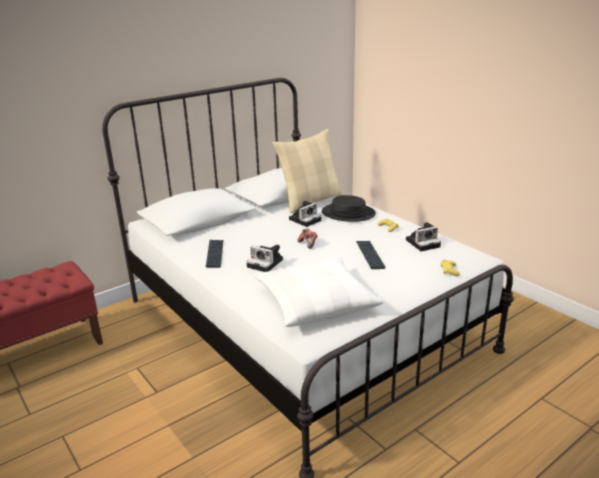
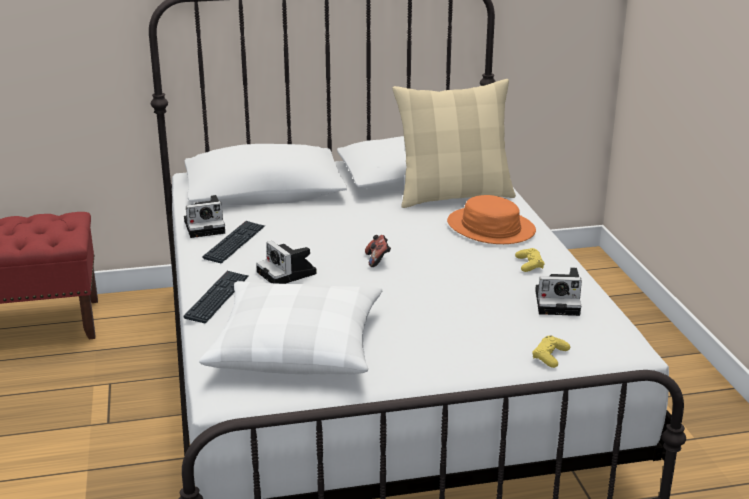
camera: 25 degrees right, 0 degrees up
camera [289,201,321,227] -> camera moved to [184,195,225,238]
black hat [322,195,376,222] -> orange hat [447,195,536,244]
keyboard [356,241,386,269] -> keyboard moved to [183,271,249,323]

